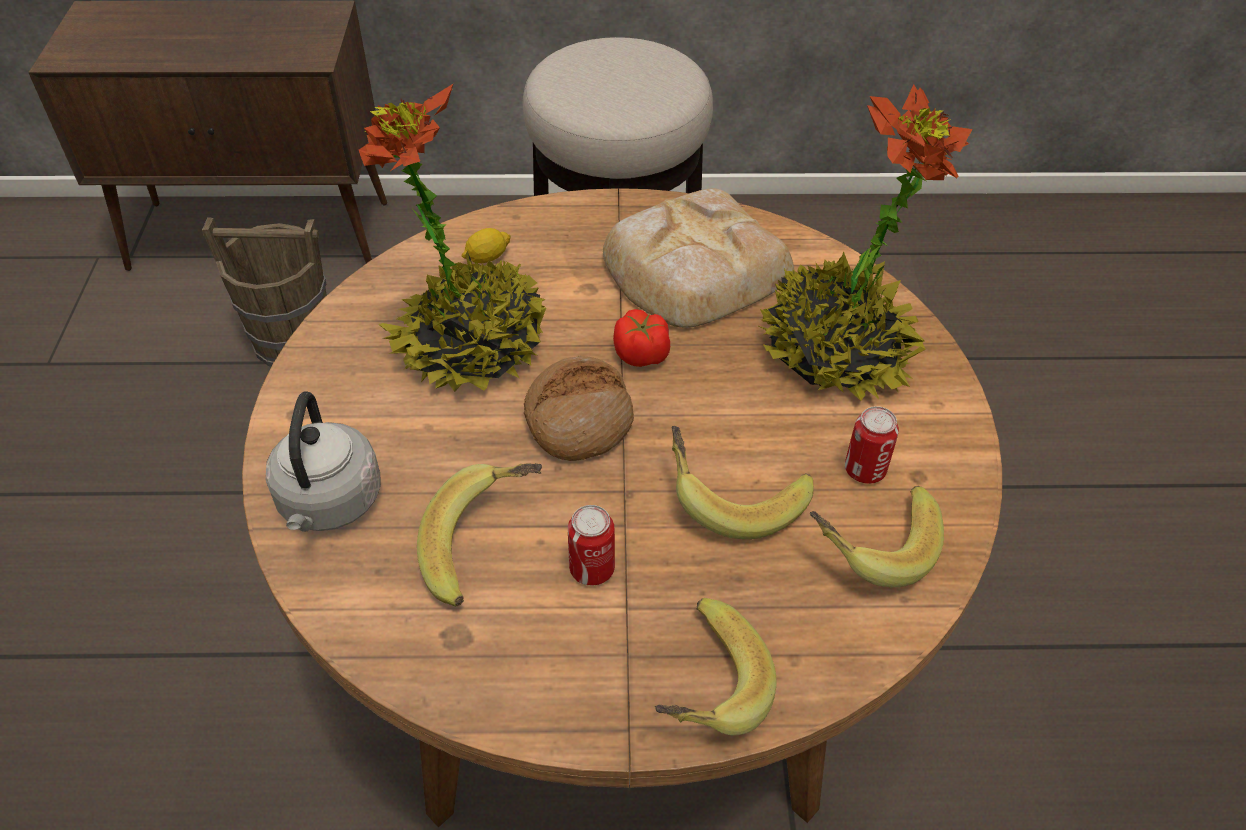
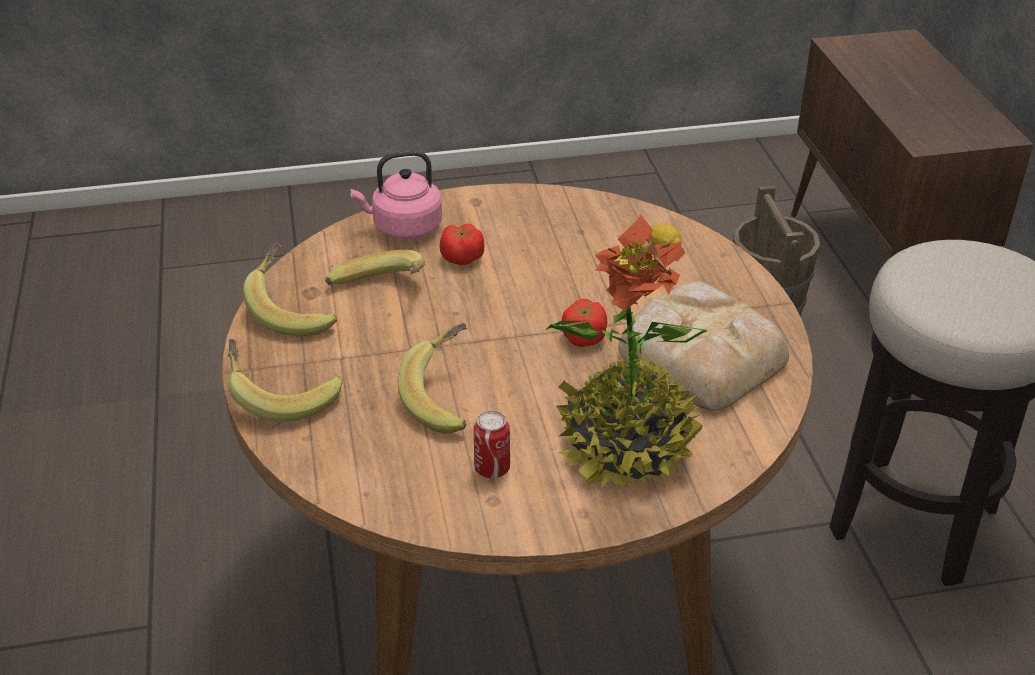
camera: 80 degrees right, 10 degrees down
grey kettle [266,391,381,532] -> pink kettle [350,150,442,239]
potted plant [359,84,546,392] -> none
bread [524,356,634,461] -> none
can [568,505,615,586] -> none
banana [810,486,944,587] -> banana moved to [243,243,337,336]
none -> tomato [440,224,484,265]

